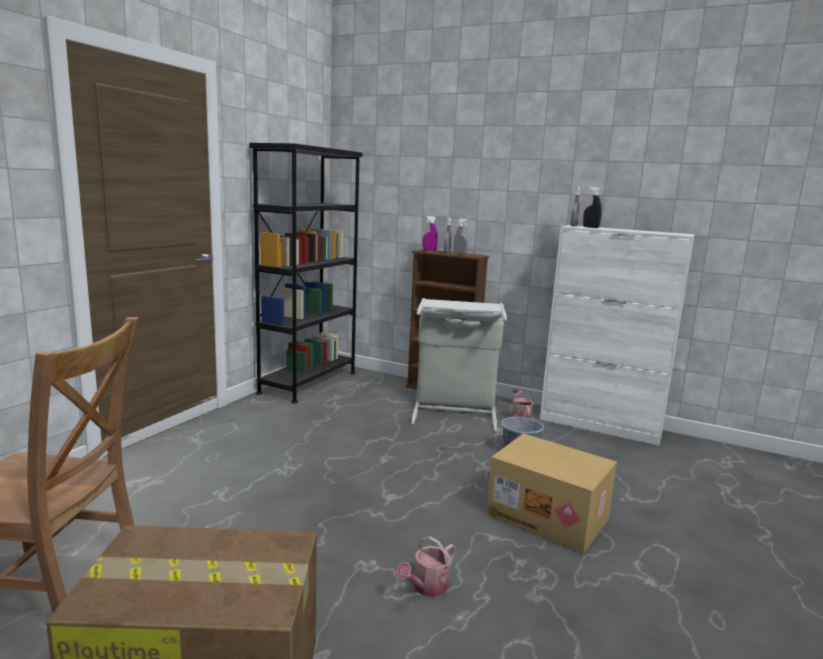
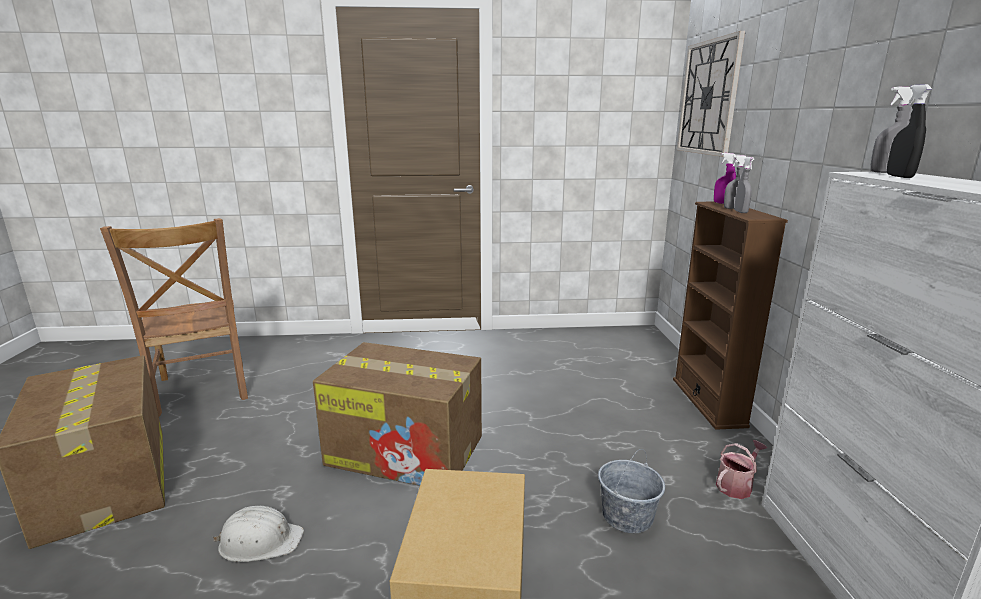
camera: 60 degrees right, 5 degrees up
black bookcase [249,143,363,403] -> none
watering can [395,536,456,597] -> white hard hat [213,506,304,562]
grey laundry basket [411,298,507,432] -> none
none -> cardboard box [313,342,482,486]
none -> wall clock [677,31,745,157]

